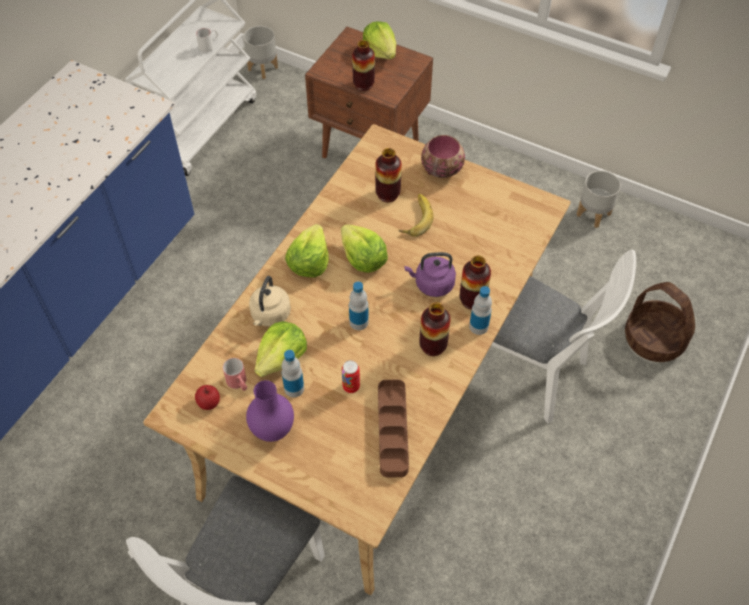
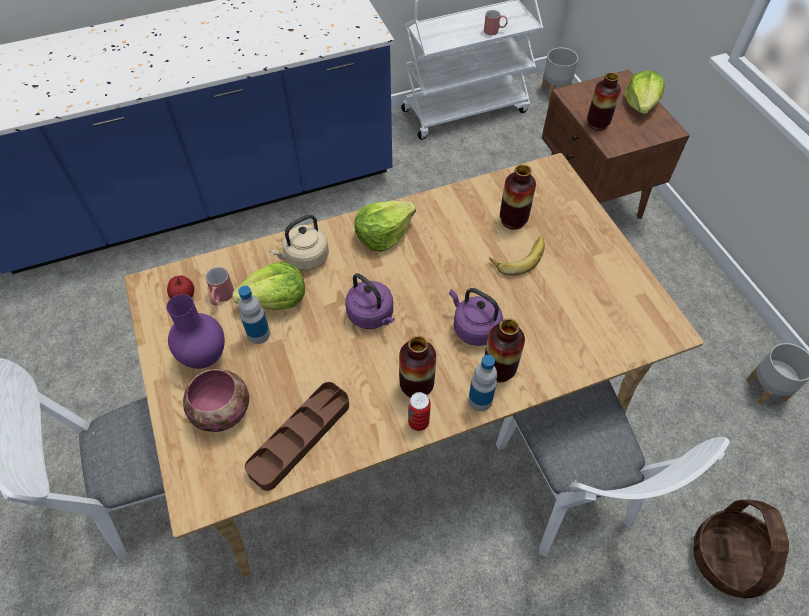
camera: 40 degrees right, 0 degrees up
white mug [196,28,218,53] -> red mug [484,10,508,35]
lettuce [341,224,388,273] -> none
can [342,360,360,393] -> can moved to [408,392,431,431]
bottle [349,281,369,330] -> purple kettle [345,273,395,329]
bowl [421,135,465,178] -> bowl moved to [183,369,250,432]

